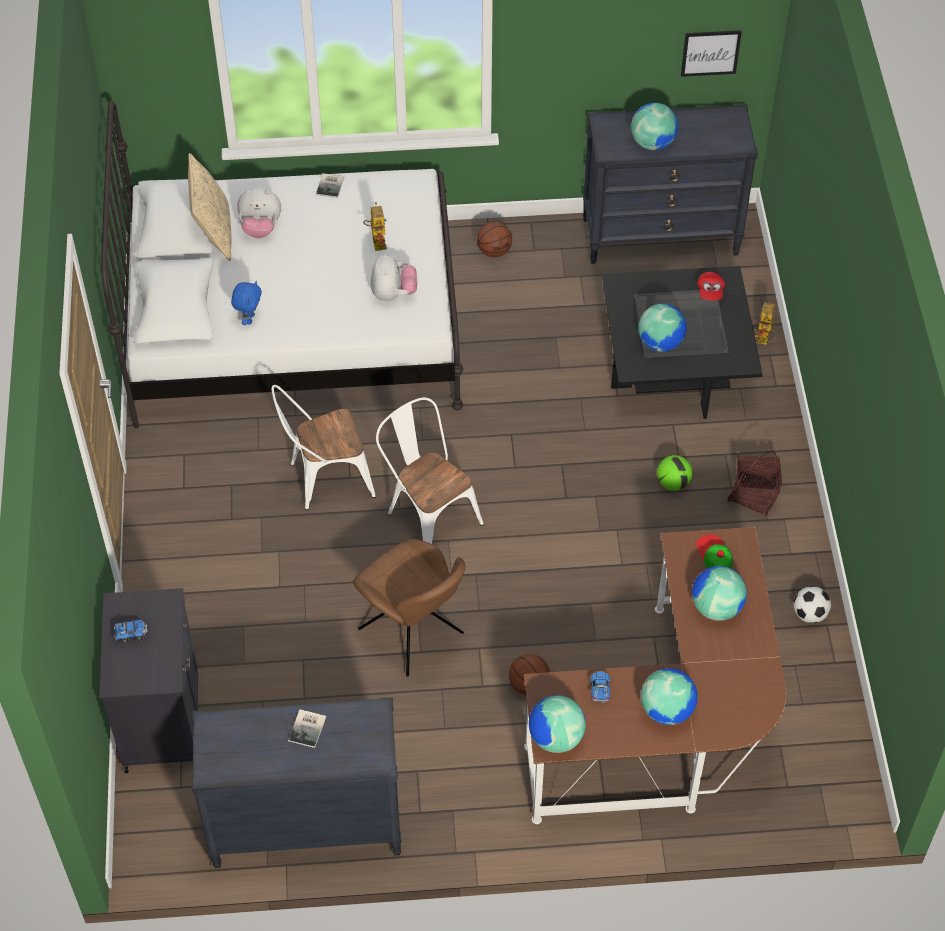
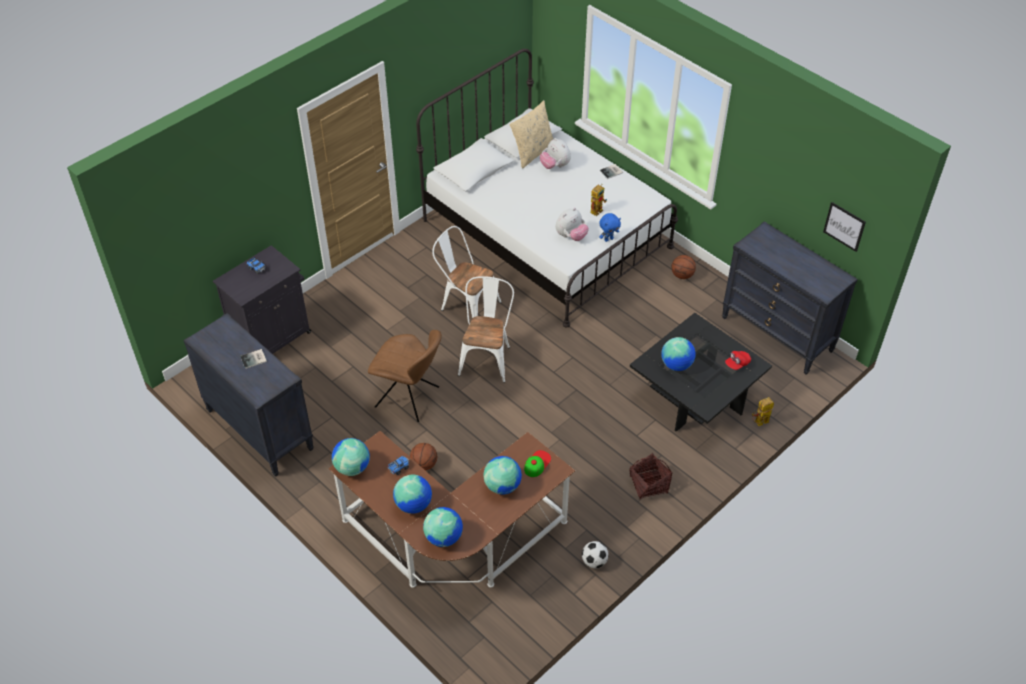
camera: 50 degrees right, 5 degrees down
blue plush toy [231,281,262,325] -> blue plush toy moved to [599,213,621,242]
brown chair [353,539,466,677] -> brown chair turned 75 degrees counterclockwise [368,330,442,422]
globe [631,103,678,150] -> globe moved to [423,507,463,547]
football [657,455,693,491] -> none

